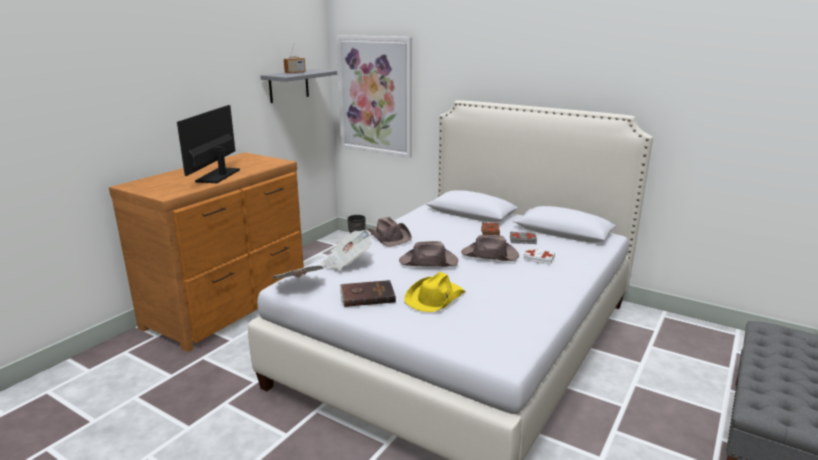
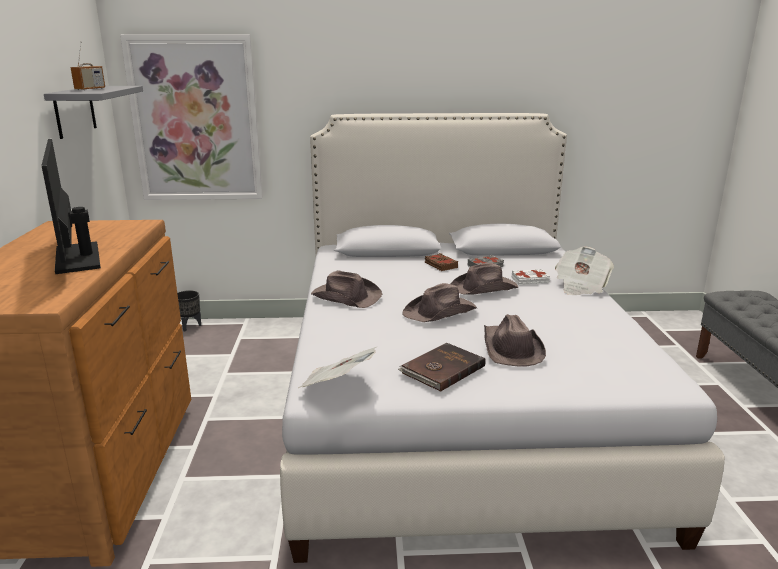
camera: 35 degrees left, 0 degrees up
newspaper [321,230,372,270] -> newspaper moved to [555,246,614,295]
yellow hat [404,272,465,312] -> brown hat [484,314,546,366]

